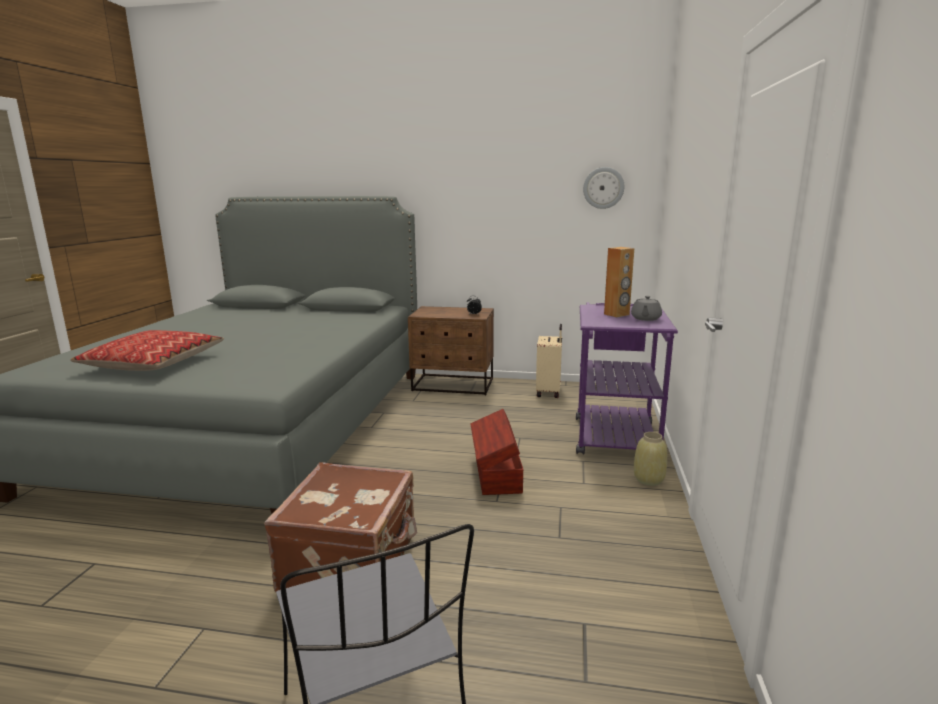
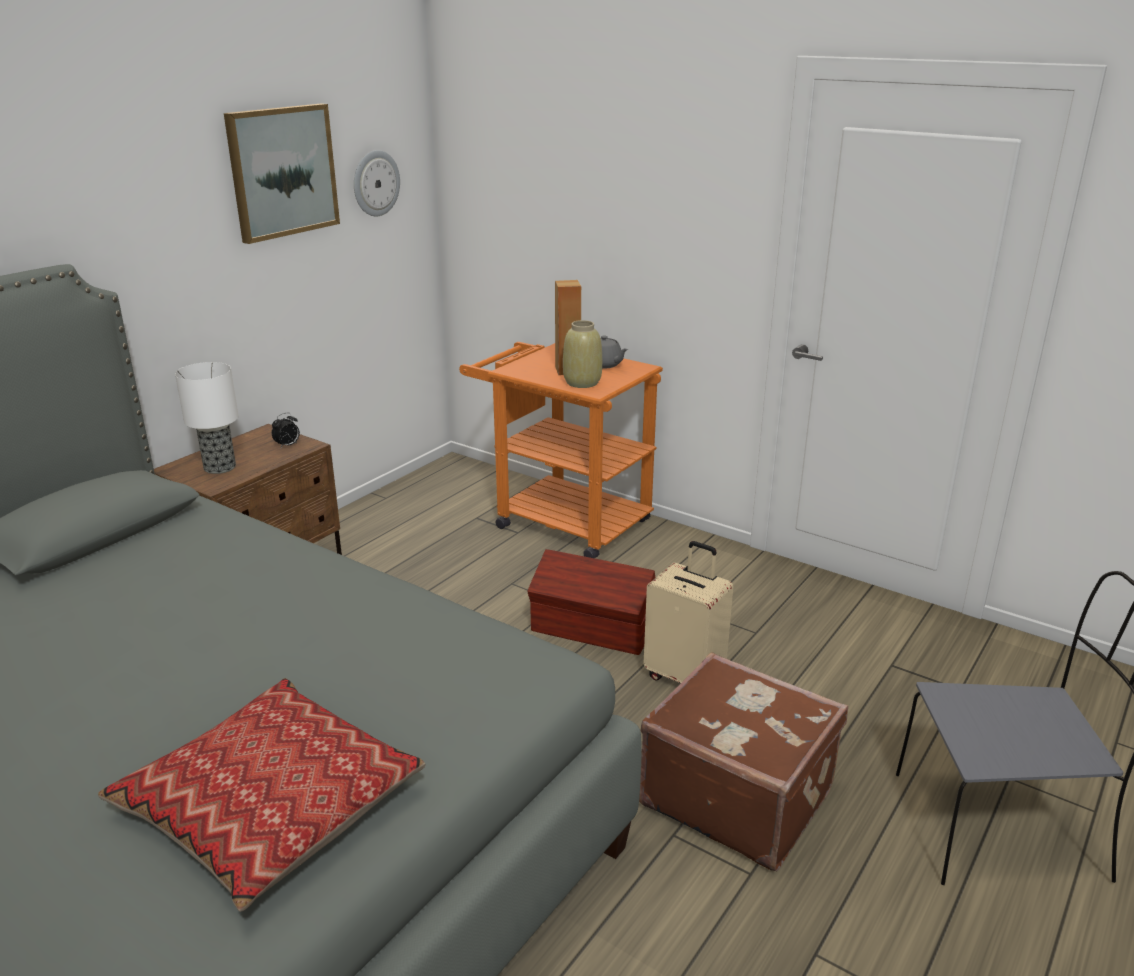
camera: 65 degrees left, 10 degrees up
beige suitcase [536,324,562,398] -> beige suitcase moved to [643,541,733,683]
purple cart [576,302,678,454] -> orange cart [459,342,663,558]
beige vase [634,432,667,486] -> beige vase moved to [563,320,602,388]
none -> table lamp [175,362,239,474]
none -> picture [224,103,340,244]

